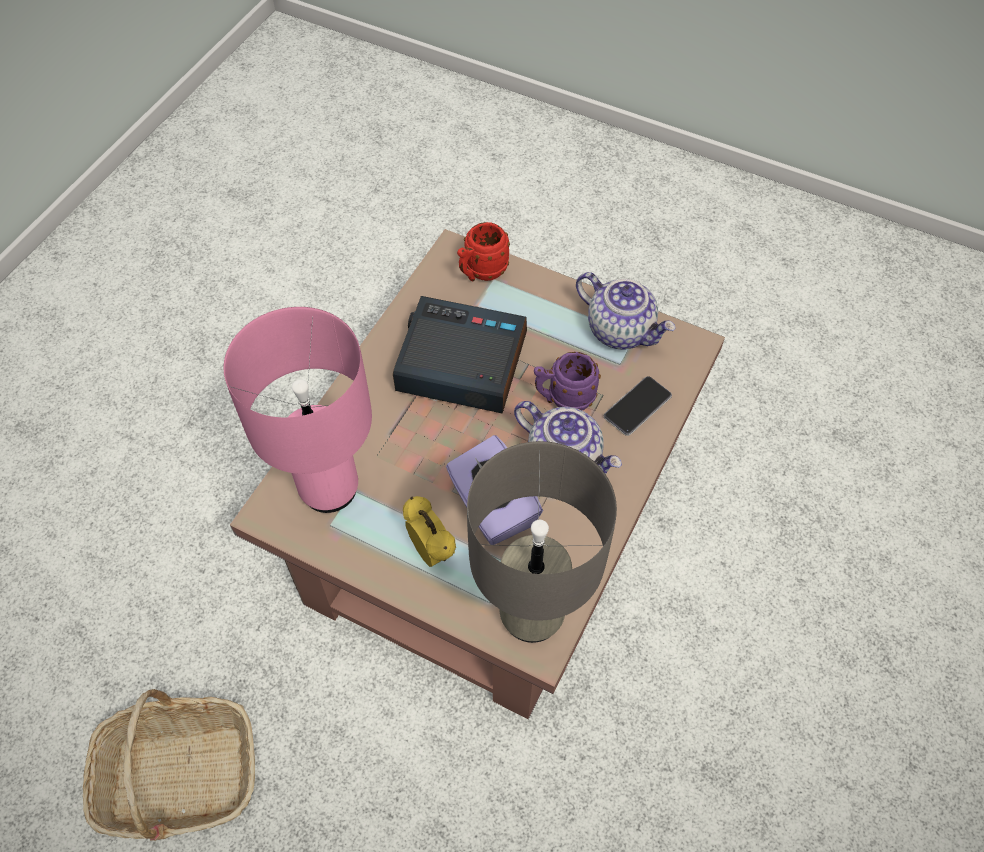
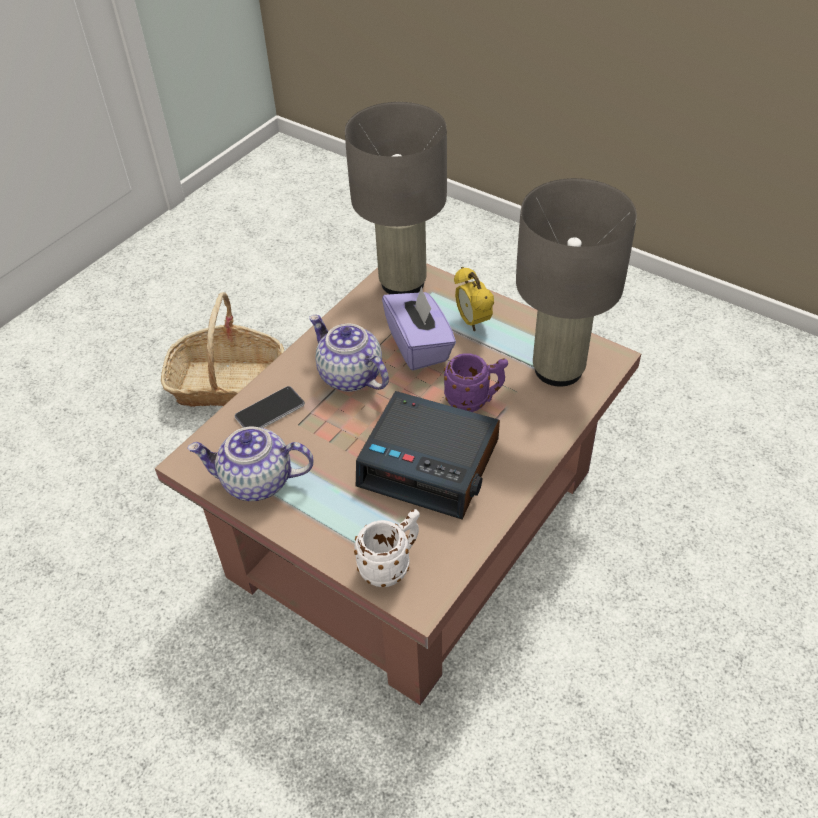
camera: 170 degrees left, 10 degrees down
basket [83,689,255,841] -> basket moved to [161,292,284,407]
pink table lamp [224,307,372,513] -> grey table lamp [516,178,637,387]
red mug [457,222,510,281] -> white mug [354,509,420,587]
purple mug [534,352,601,410] -> purple mug moved to [444,353,508,412]
teapot [576,272,676,349] -> teapot turned 45 degrees counterclockwise [187,427,313,501]

